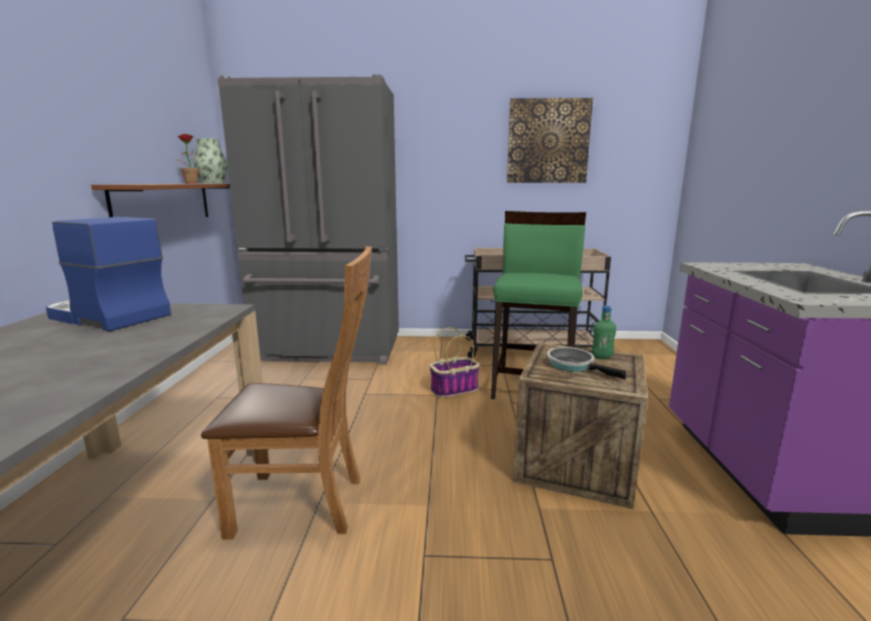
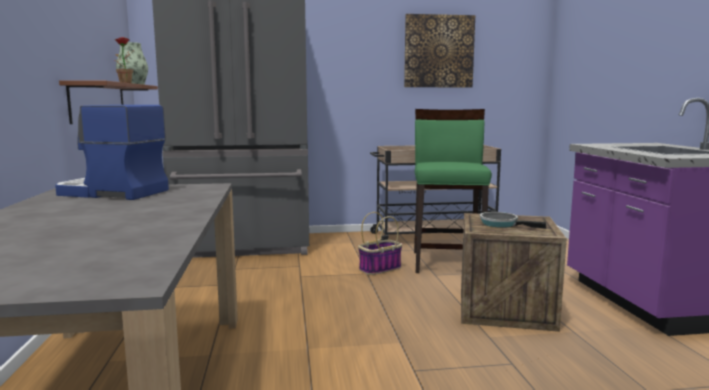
camera: 10 degrees left, 5 degrees down
brown chair [201,246,372,539] -> none
green bottle [592,306,616,359] -> none

